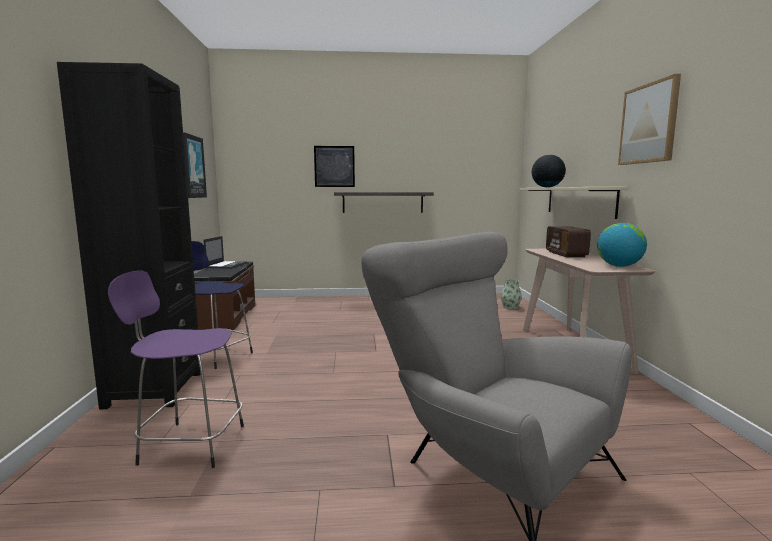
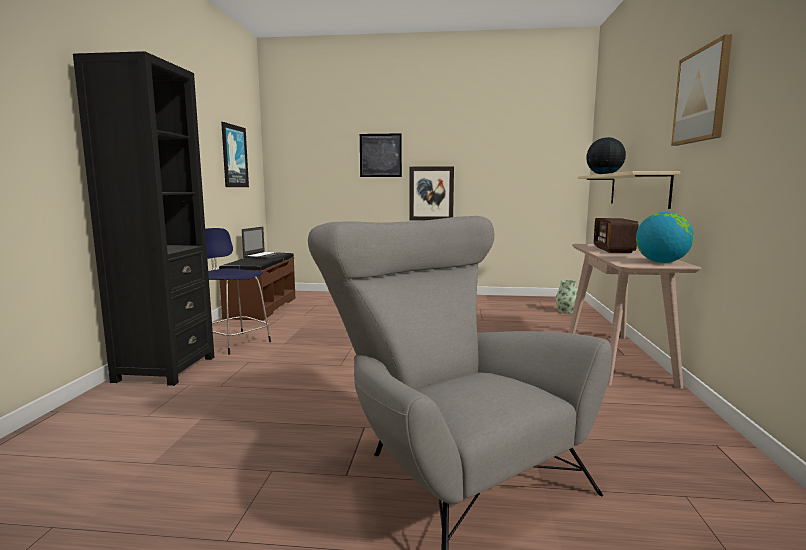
camera: 10 degrees right, 0 degrees up
purple stool [108,271,244,468] -> none
shelf [334,192,434,213] -> picture [409,166,454,221]

